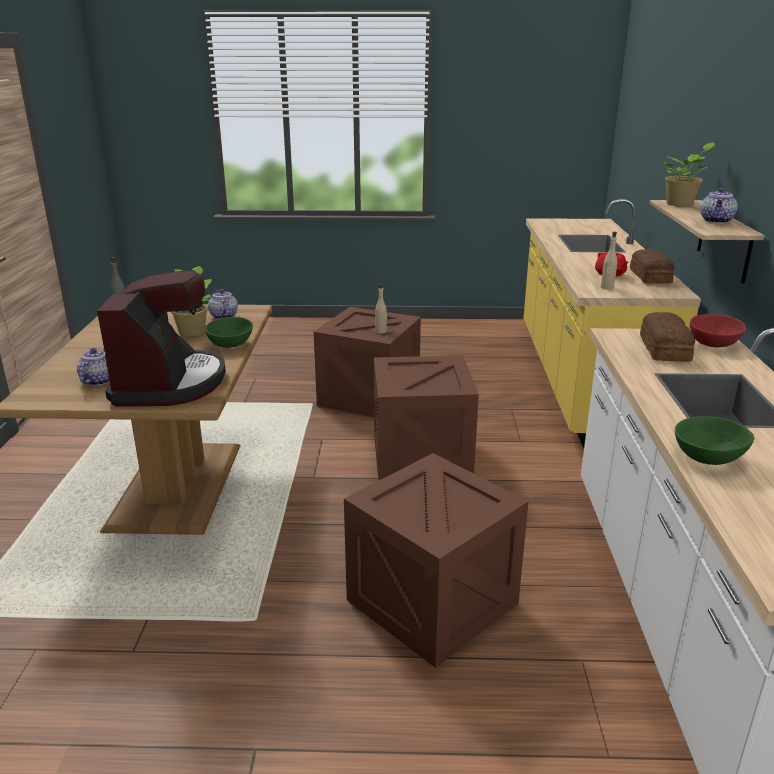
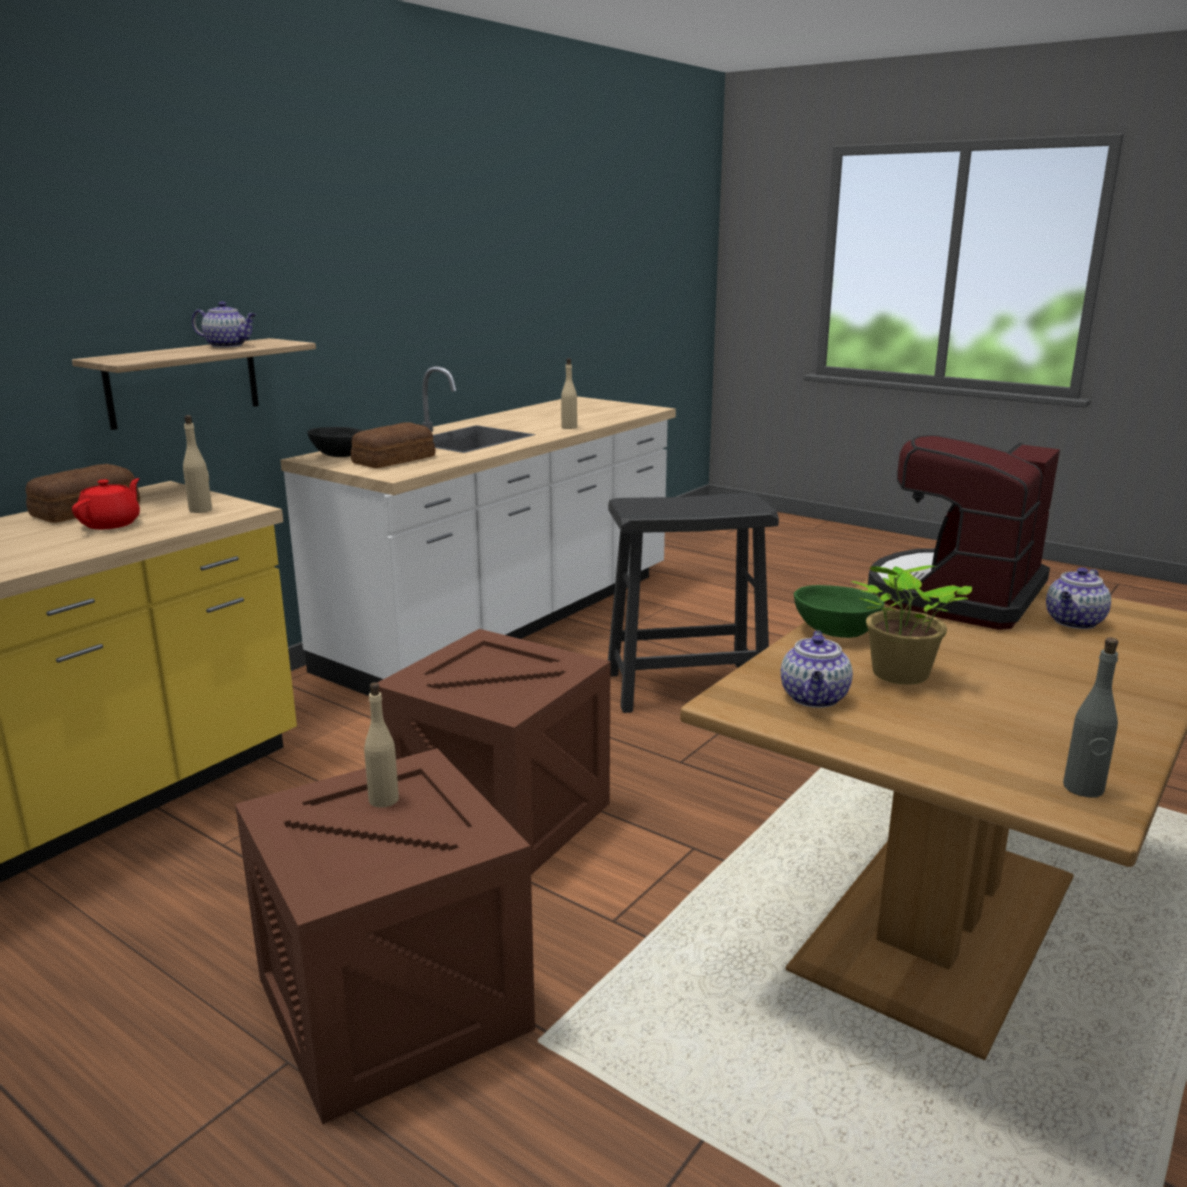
camera: 145 degrees left, 5 degrees down
crate [344,453,529,668] -> black stool [608,493,779,713]
potted plant [662,142,716,207] -> none
green bowl [675,416,754,465] -> beige bottle [561,358,577,429]
red bowl [690,314,746,347] -> black bowl [308,427,364,457]
teapot [700,188,737,223] -> teapot turned 45 degrees clockwise [192,301,256,348]

